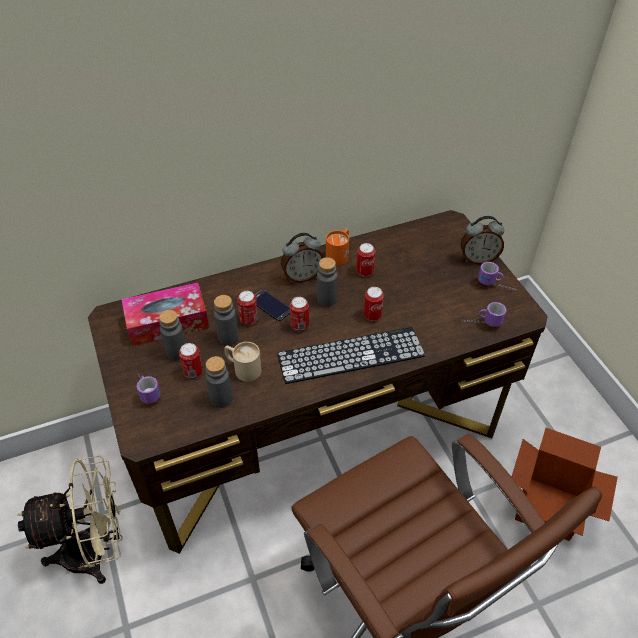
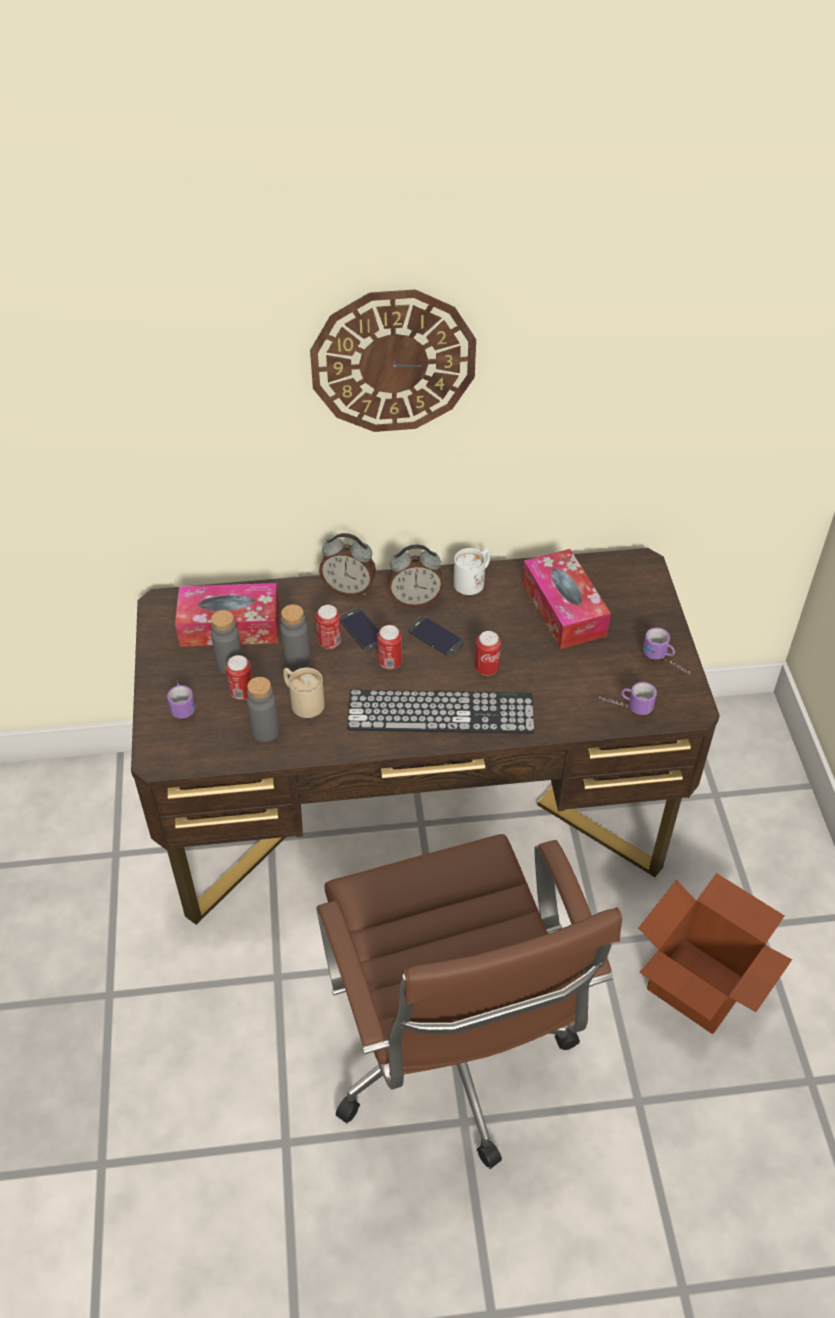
camera: 15 degrees right, 0 degrees up
beige fan [17,455,123,584] -> none
grey bottle [317,257,337,307] -> phone [408,616,464,656]
orange mug [326,229,349,266] -> white mug [454,548,491,595]
can [357,243,375,277] -> none
alarm clock [461,216,504,265] -> alarm clock moved to [319,533,376,597]
none -> wall clock [310,289,476,432]
none -> tissue box [522,549,611,649]

